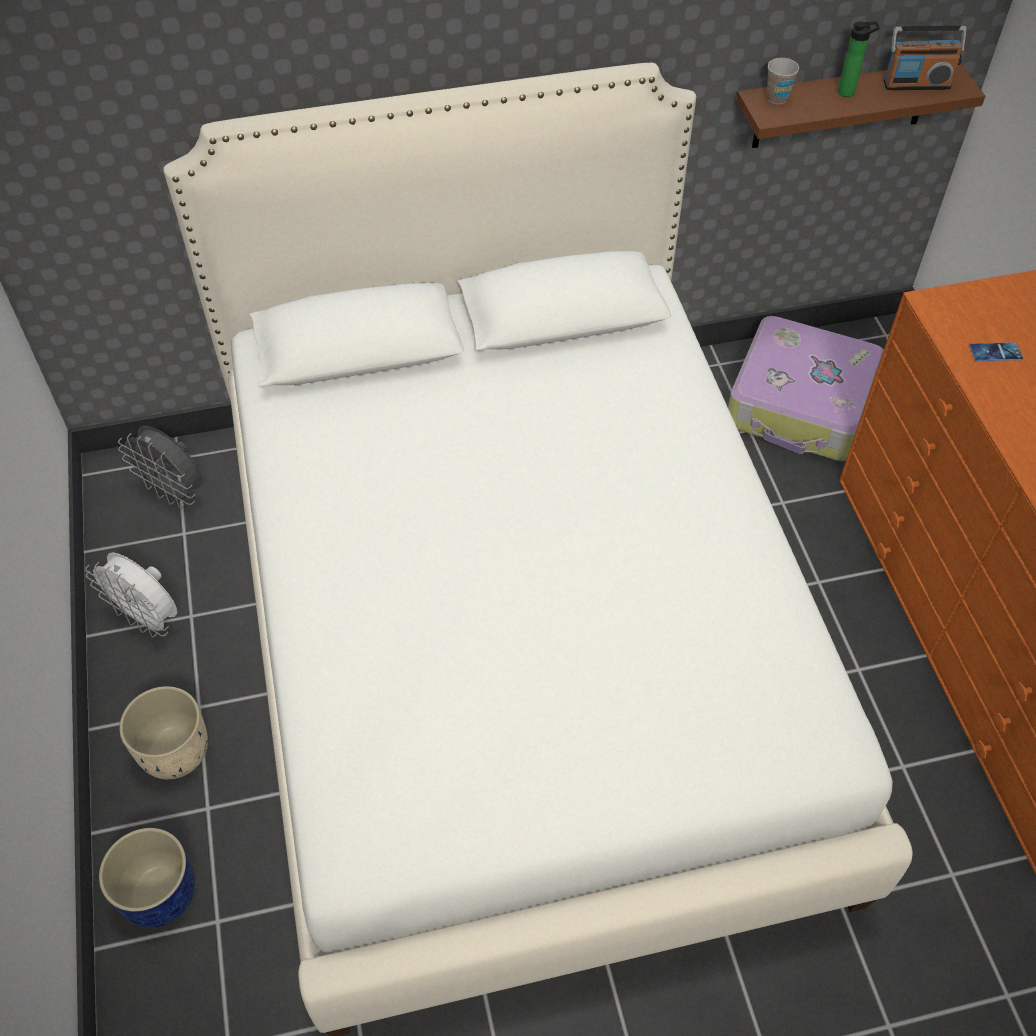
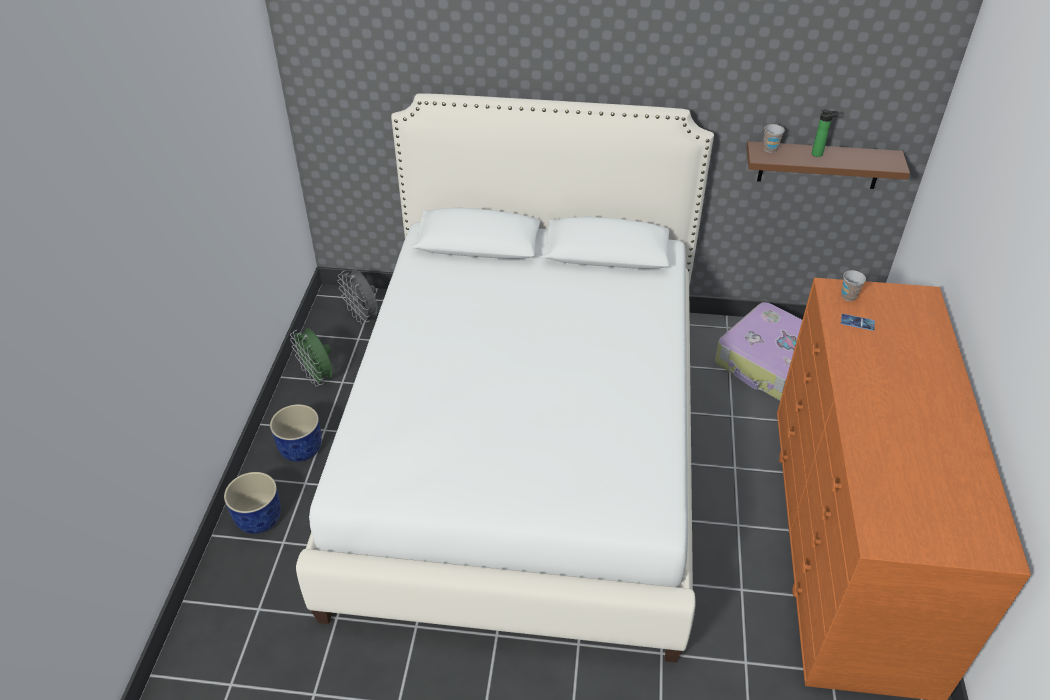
camera: 20 degrees right, 10 degrees down
white fan [85,552,177,637] -> green fan [290,328,332,387]
beige planter [119,686,208,779] -> blue planter [270,404,322,462]
radio [884,26,967,90] -> none
none -> cup [841,270,866,301]

